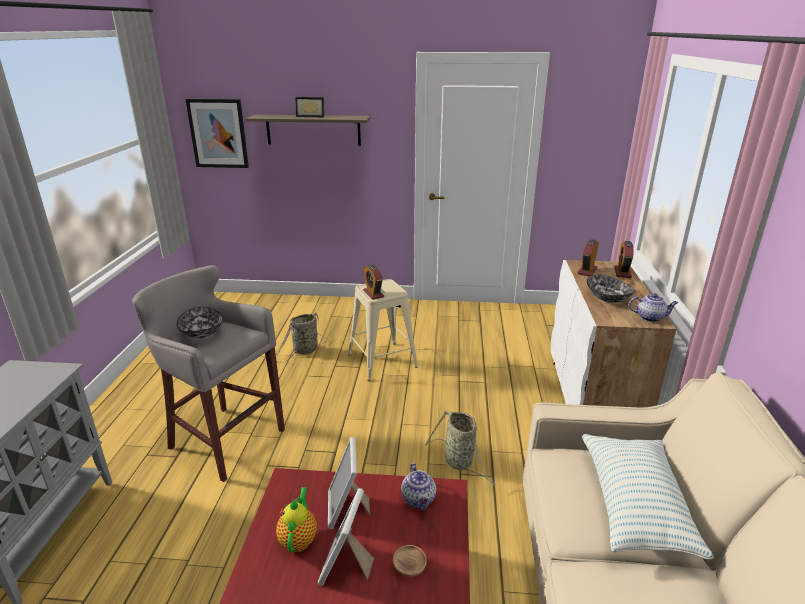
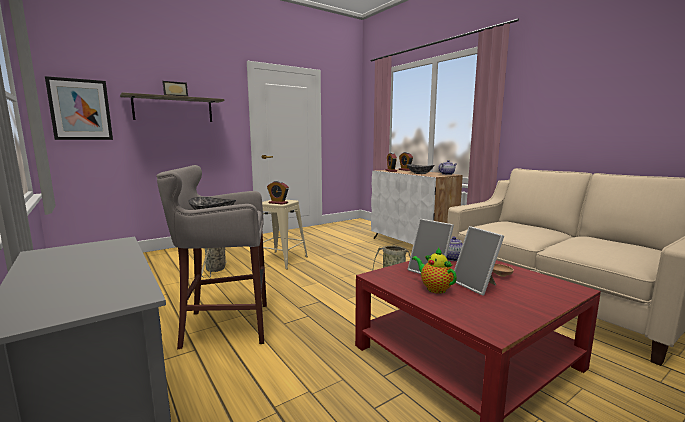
camera: 40 degrees left, 15 degrees down
pillow [582,434,714,559] -> none

